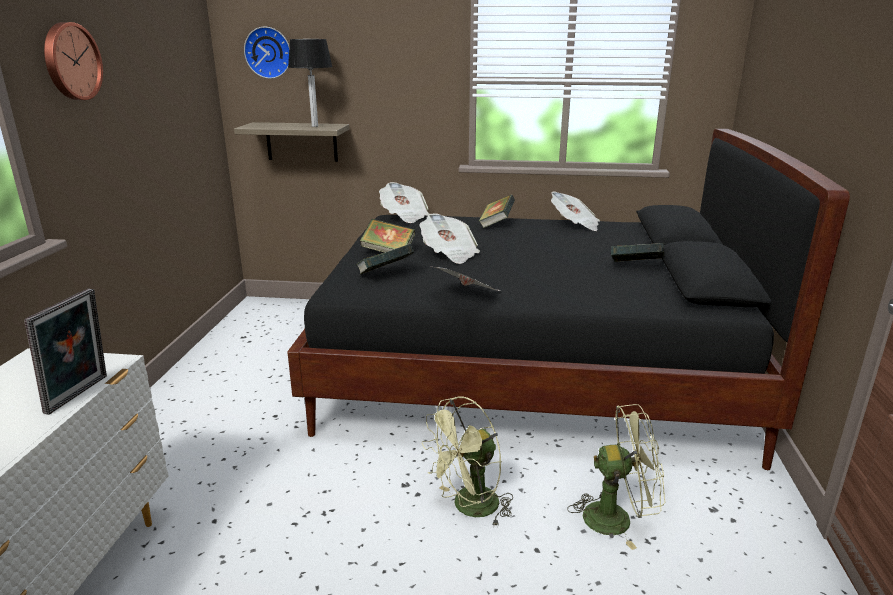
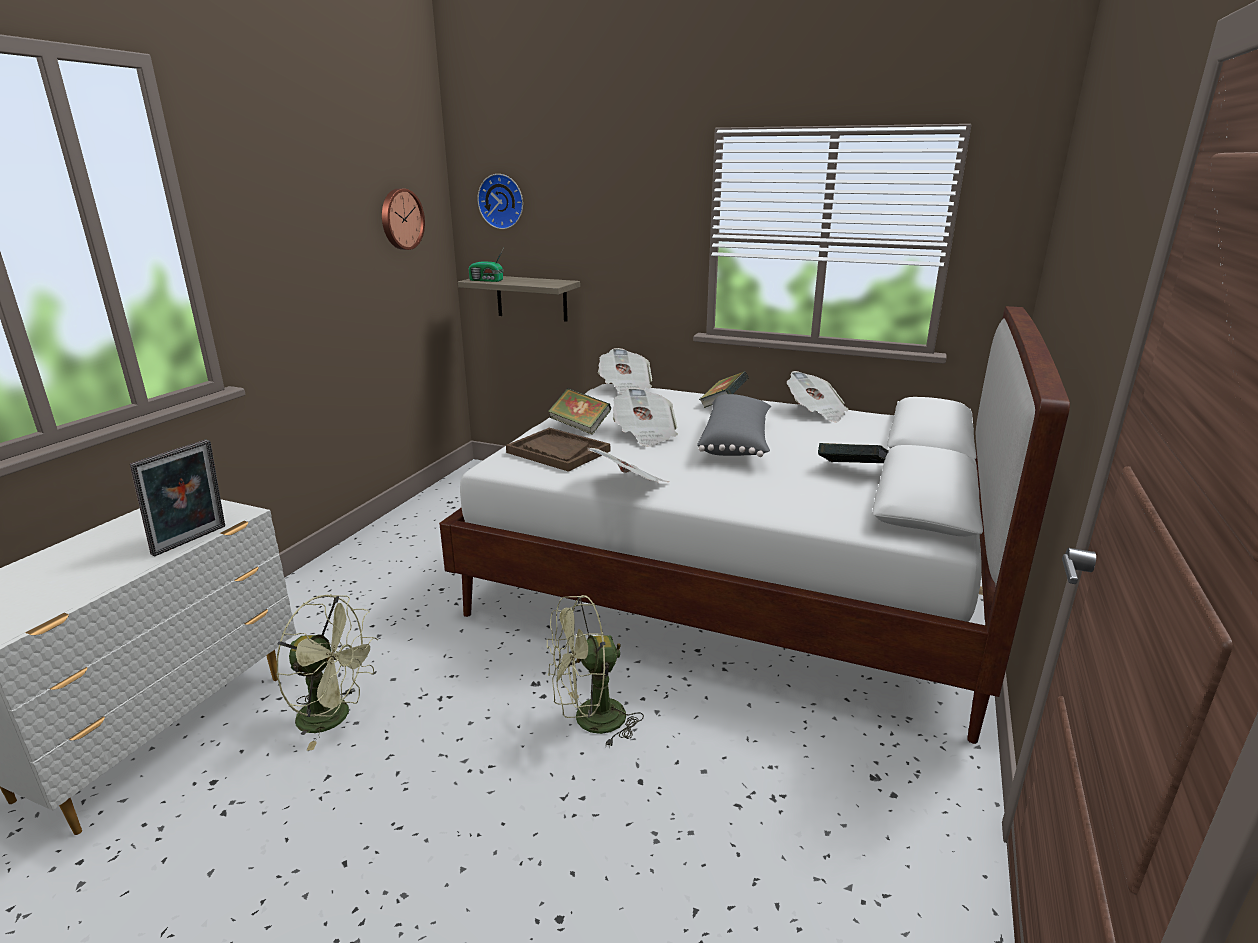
camera: 15 degrees right, 0 degrees up
wall clock [44,22,103,100] -> wall clock moved to [382,188,425,250]
black bed [287,129,850,470] -> white bed [439,306,1070,744]
table lamp [288,39,333,127] -> none
book [356,244,414,275] -> brown tray [506,428,610,472]
green fan [567,404,665,550] -> green fan moved to [276,594,378,751]
none -> radio [469,249,503,282]
none -> grey pillow [697,394,771,457]

